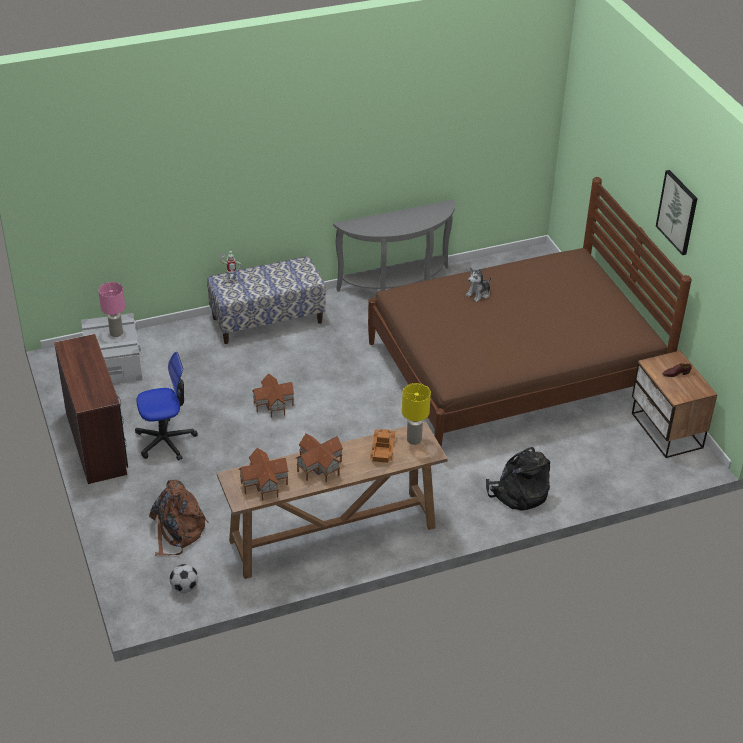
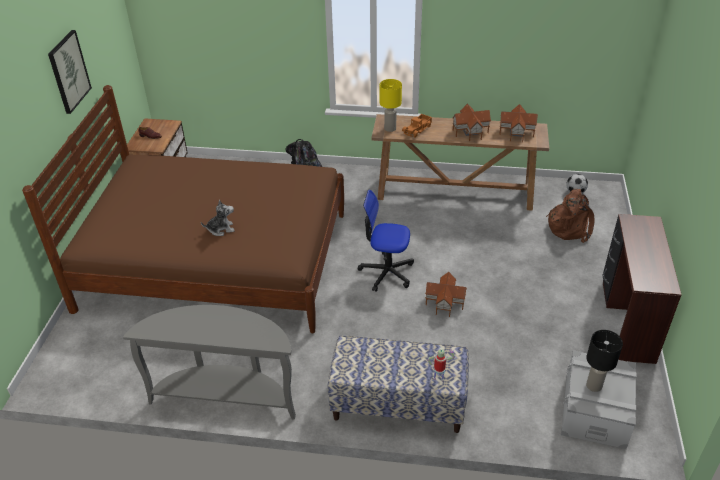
camera: 150 degrees left, 0 degrees up
pink table lamp [99,282,125,337] -> black table lamp [586,330,623,392]
office chair [135,352,198,461] -> office chair moved to [358,190,414,292]

